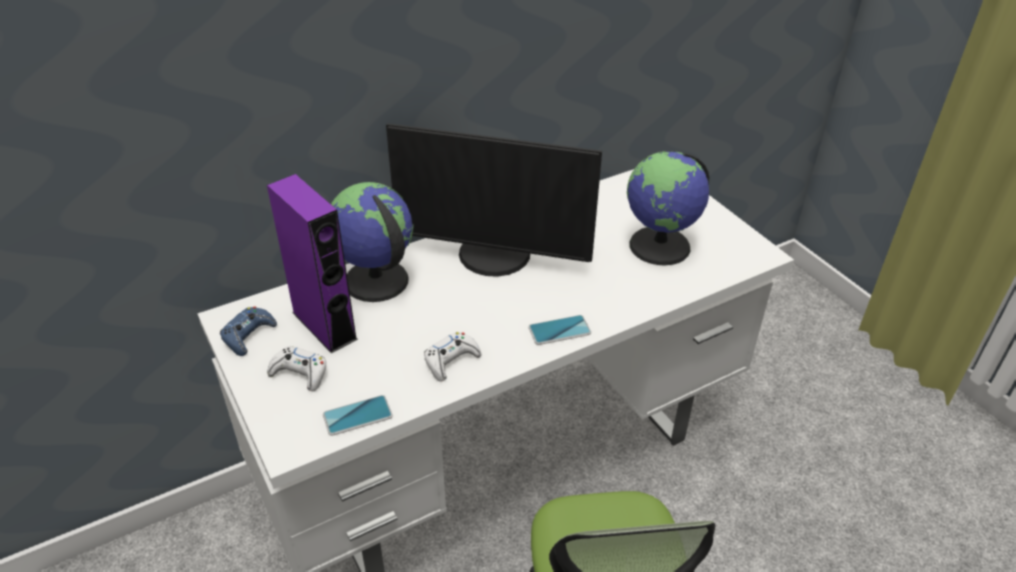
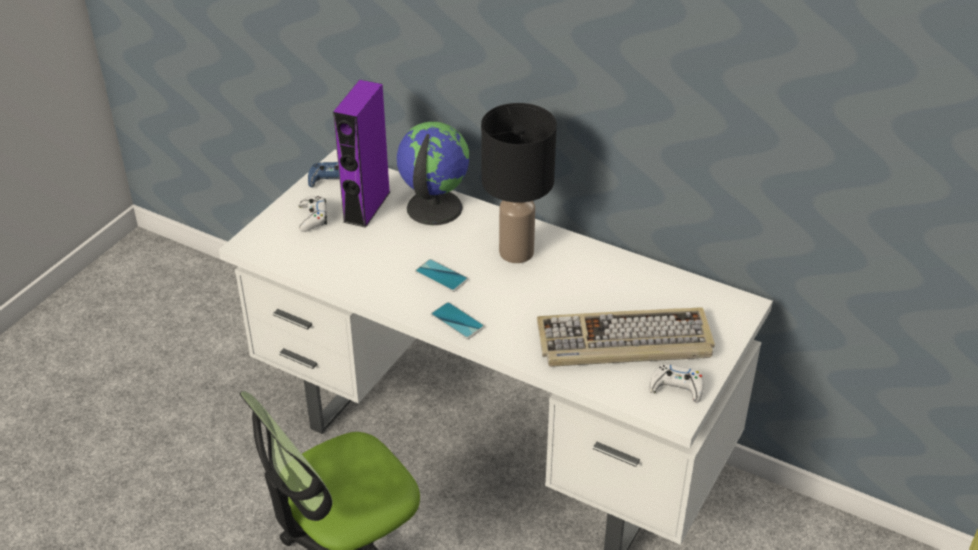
camera: 60 degrees right, 0 degrees up
phone [323,395,393,436] -> phone moved to [415,259,468,292]
monitor [386,123,602,277] -> black table lamp [481,103,557,263]
white game controller [424,332,481,382] -> white game controller moved to [649,364,704,402]
globe [627,151,709,265] -> keyboard [537,307,715,367]

